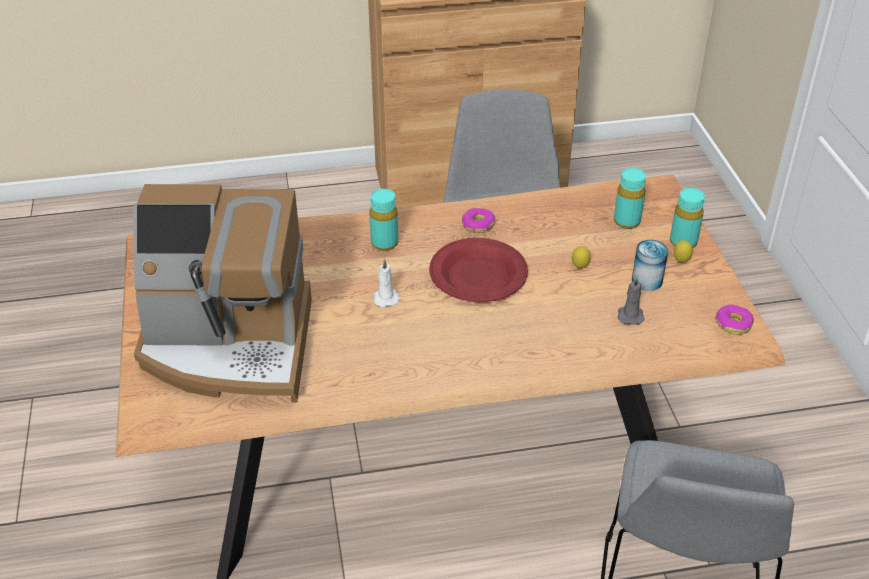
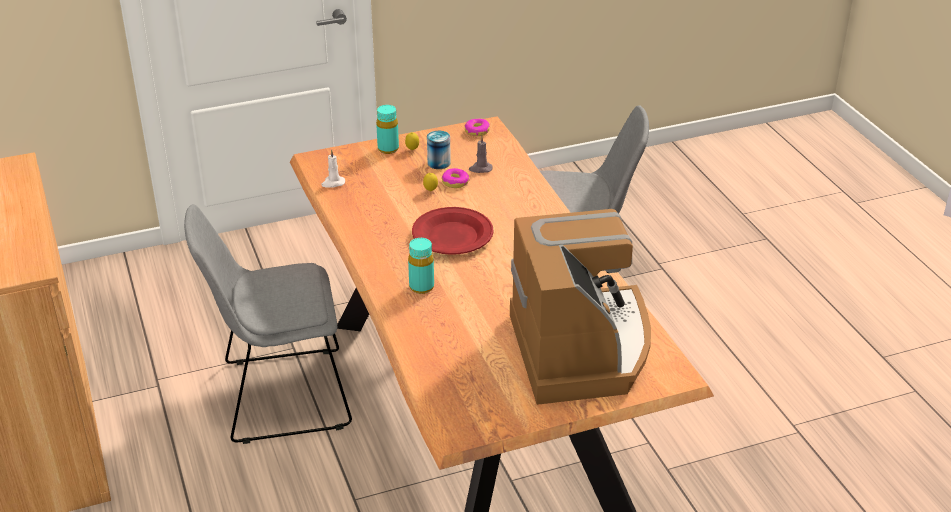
camera: 100 degrees left, 5 degrees down
white candle [373,259,400,307] -> white candle moved to [321,149,345,188]
donut [462,208,495,233] -> donut moved to [442,168,470,188]
turquoise bottle [614,168,646,229] -> none

